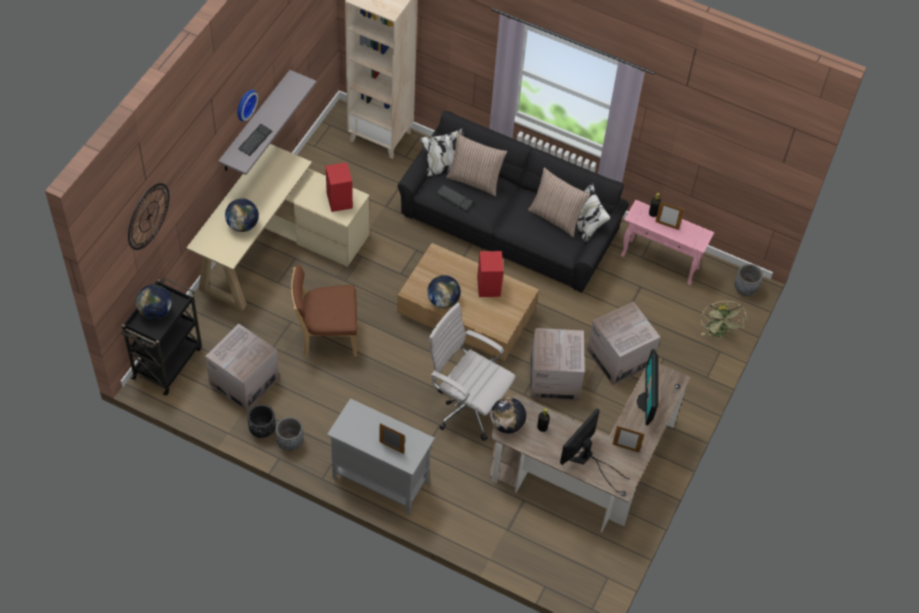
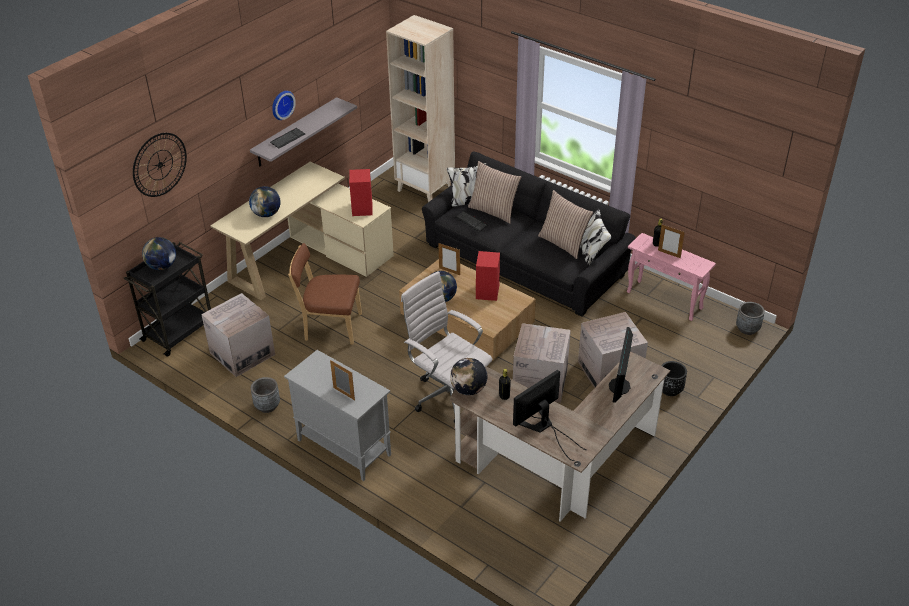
camera: 15 degrees right, 15 degrees down
black planter [247,404,276,438] -> black planter moved to [661,361,687,396]
picture frame [612,426,644,452] -> picture frame moved to [438,243,460,275]
green fan [701,301,746,337] -> none

